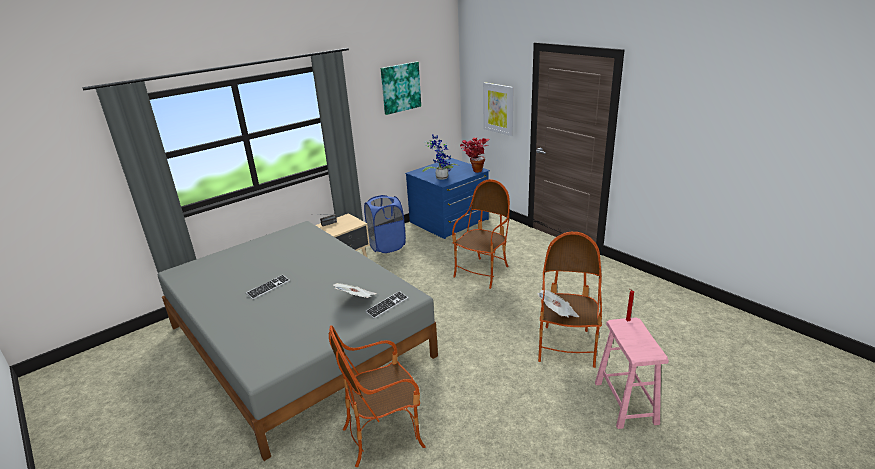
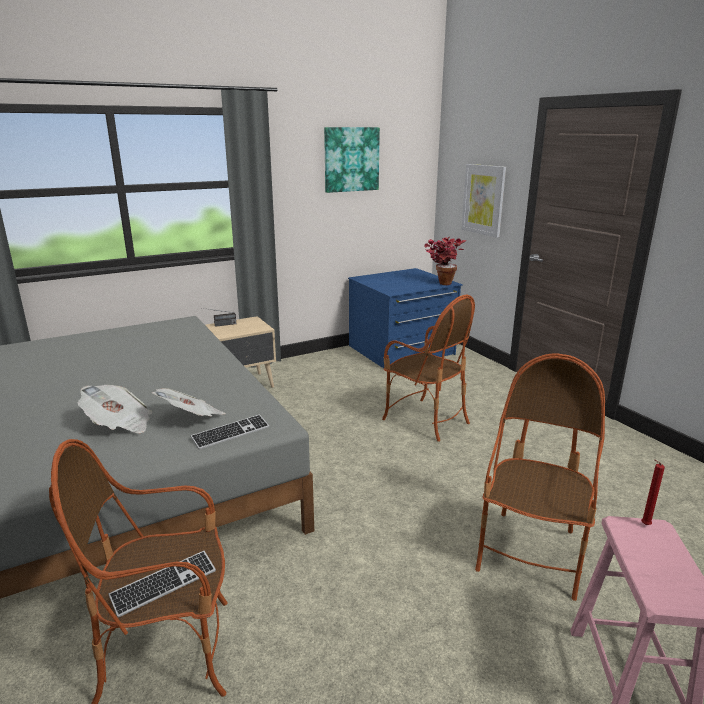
camera: 10 degrees right, 5 degrees down
keyboard [246,275,290,299] -> keyboard moved to [108,551,216,617]
blue laundry basket [364,195,406,253] -> none
potted plant [422,134,459,180] -> none
armchair [452,179,510,289] -> armchair turned 90 degrees clockwise [382,295,475,442]
newspaper [537,290,579,318] -> newspaper moved to [78,385,152,433]

